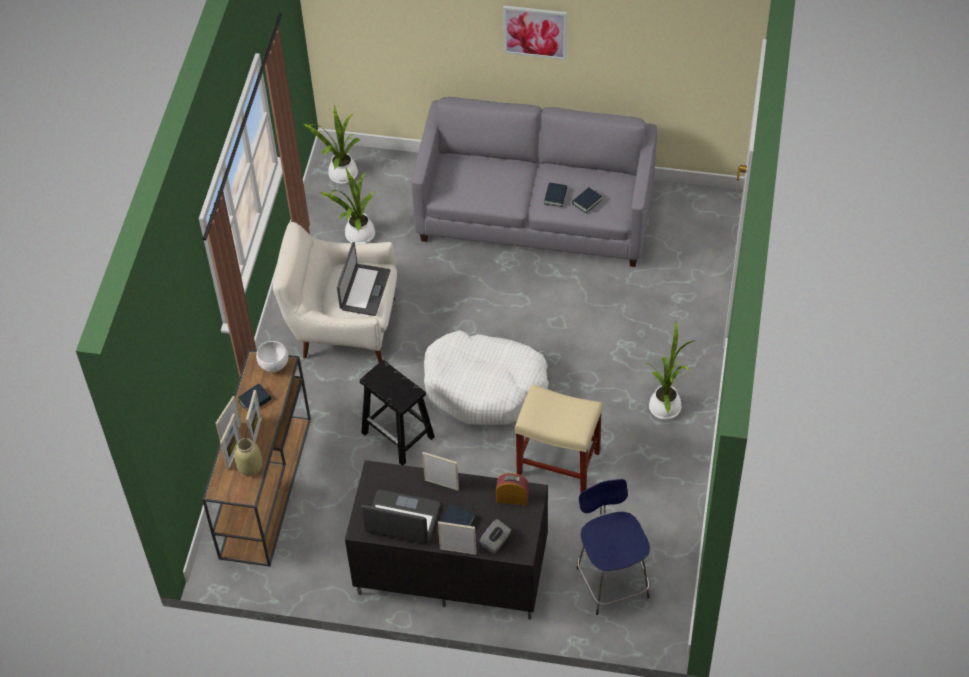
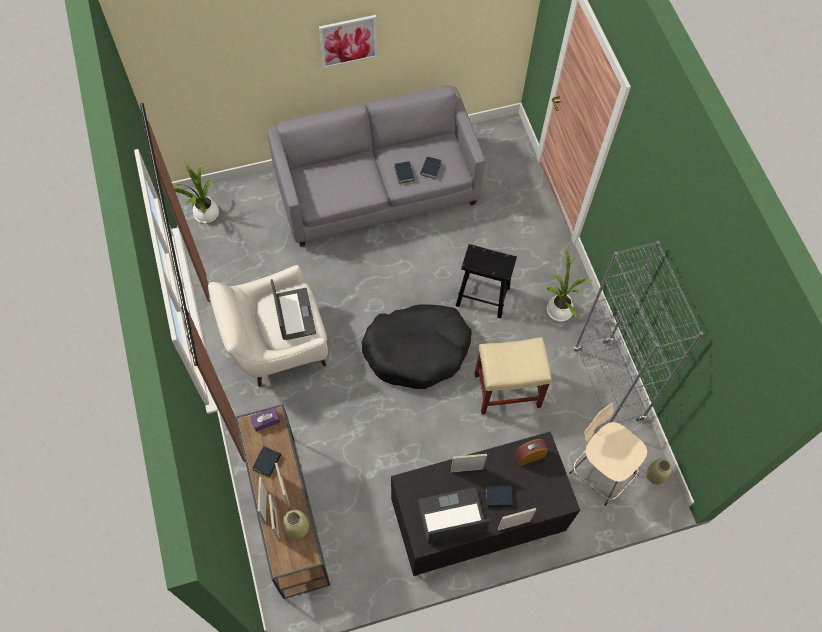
camera: 30 degrees left, 10 degrees up
white bowl [256,341,288,372] -> purple tissue box [250,407,280,432]
potted plant [320,166,375,244] -> none
black stool [360,360,435,465] -> black stool moved to [456,244,517,318]
white dog bed [424,330,549,425] -> black dog bed [362,305,472,389]
grey tissue box [480,519,511,554] -> none
blue stool [576,479,650,615] -> beige stool [569,402,647,506]
none -> grey bookcase [574,241,703,424]
none -> beige vase [646,459,672,485]

